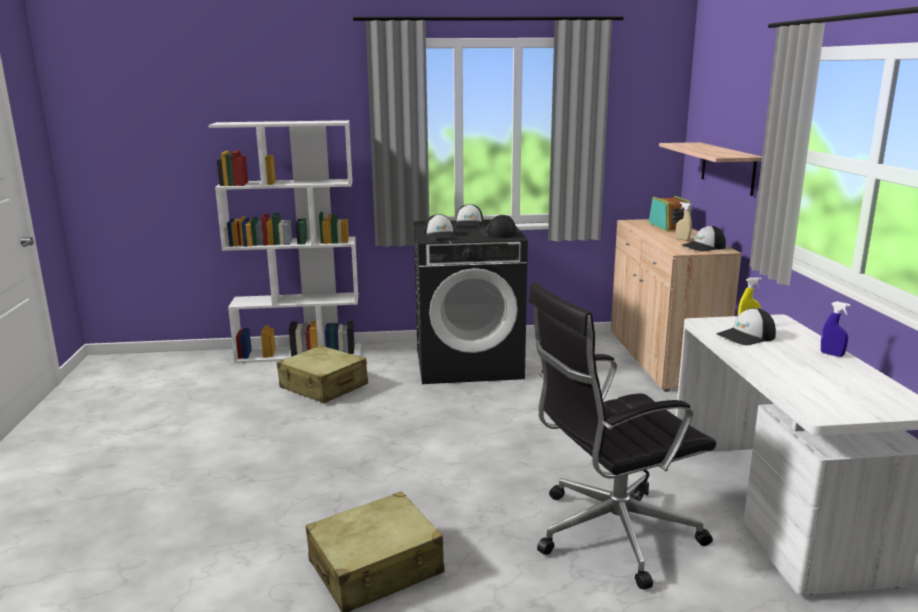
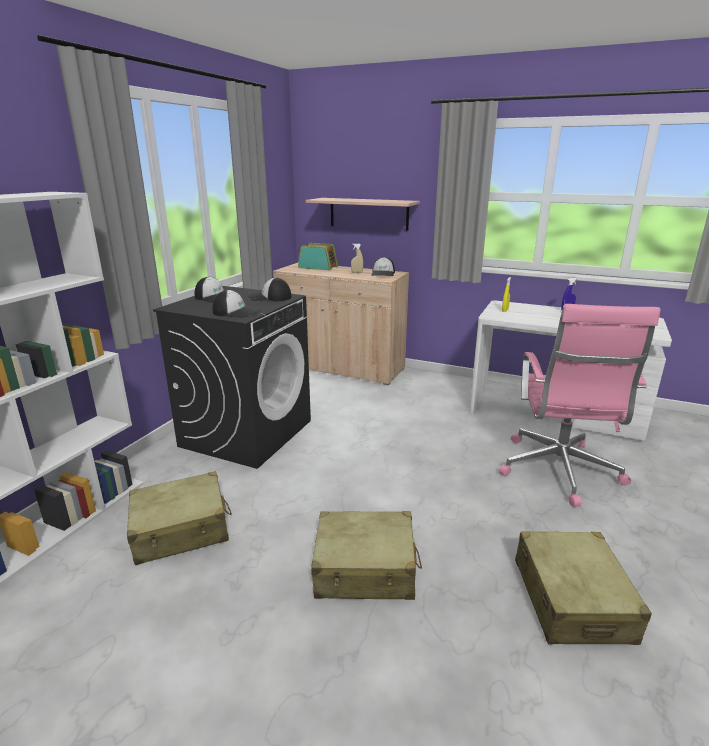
camera: 60 degrees left, 5 degrees up
black office chair [528,282,716,590] -> pink office chair [499,304,660,507]
cap [716,308,776,345] -> none
none -> beige suitcase [311,511,422,600]

